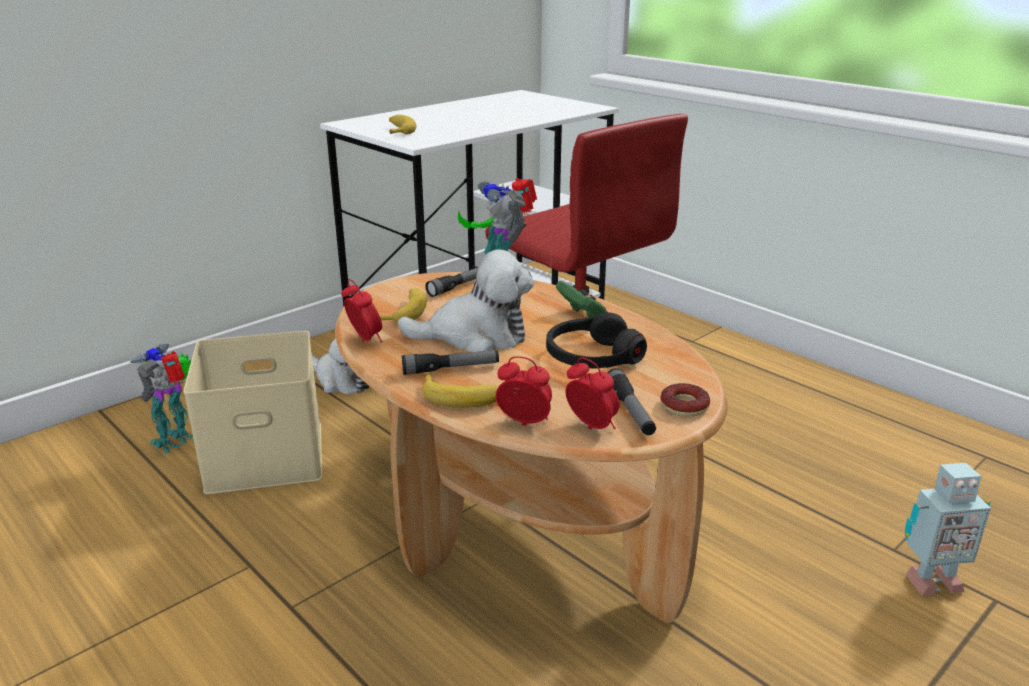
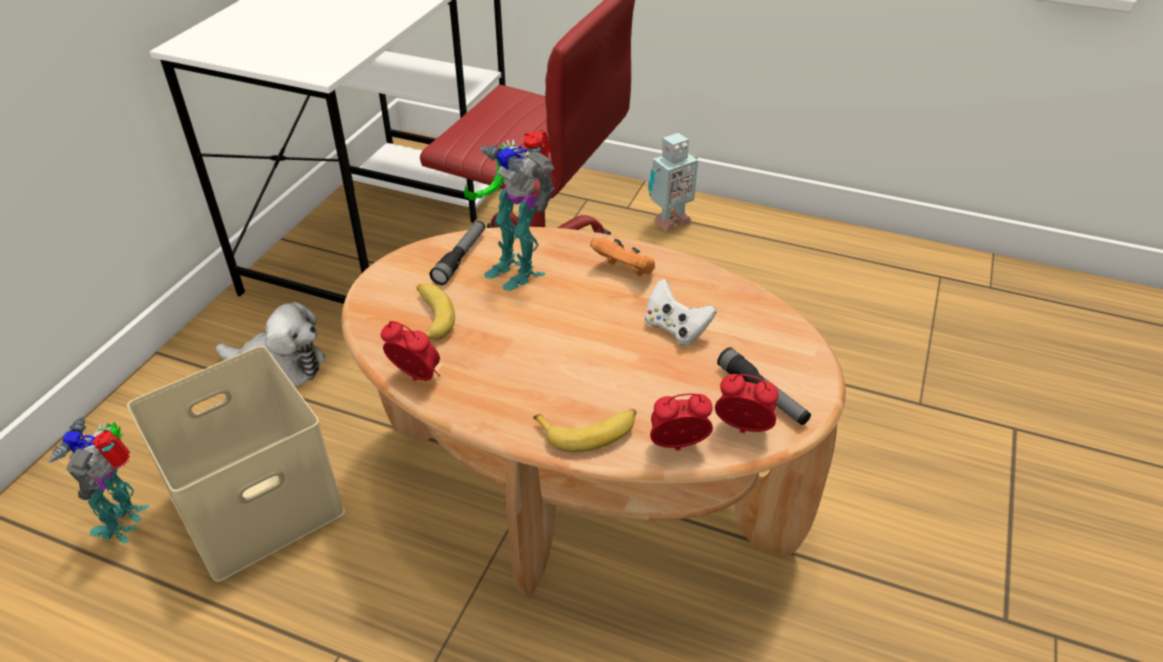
camera: 25 degrees left, 15 degrees up
banana [389,114,417,134] -> none
plush toy [398,249,534,352] -> none
flashlight [402,350,499,375] -> none
black headphones [546,312,647,368] -> white game controller [645,278,717,345]
green game controller [556,281,607,318] -> orange game controller [590,238,655,276]
donut [660,383,710,417] -> none
toy robot [905,463,991,596] -> toy robot moved to [648,133,698,232]

